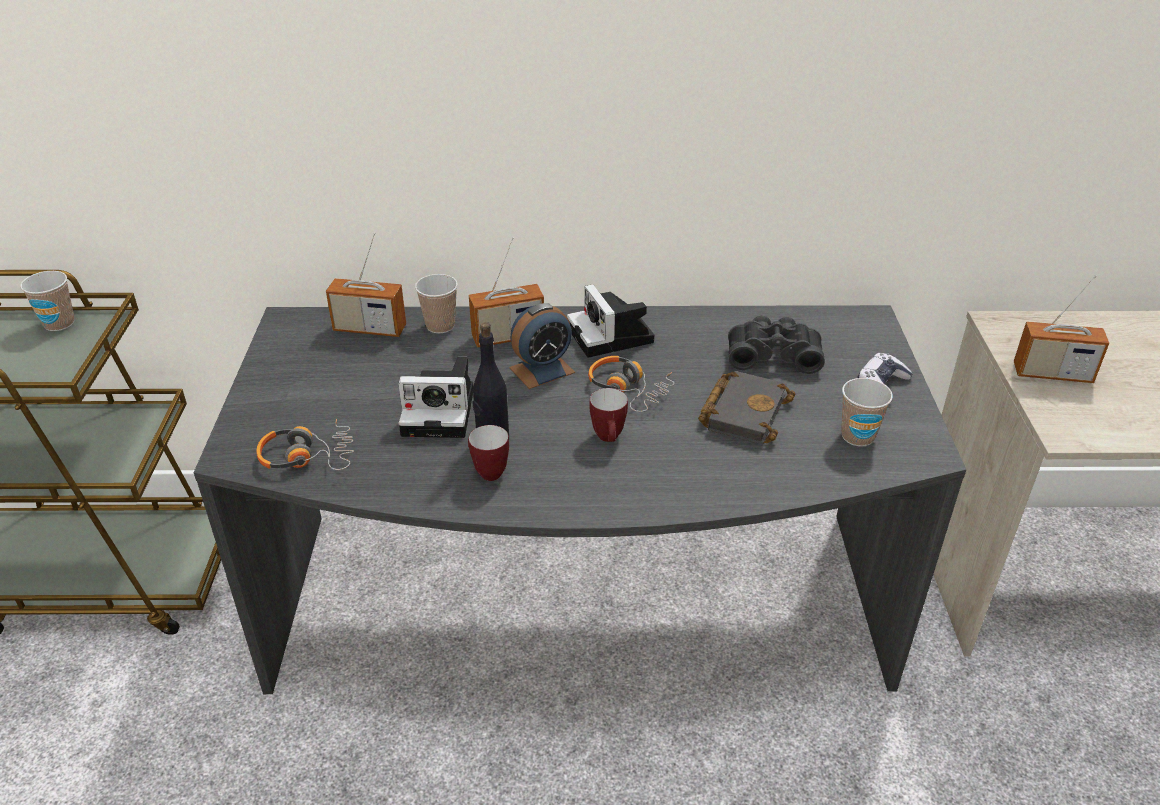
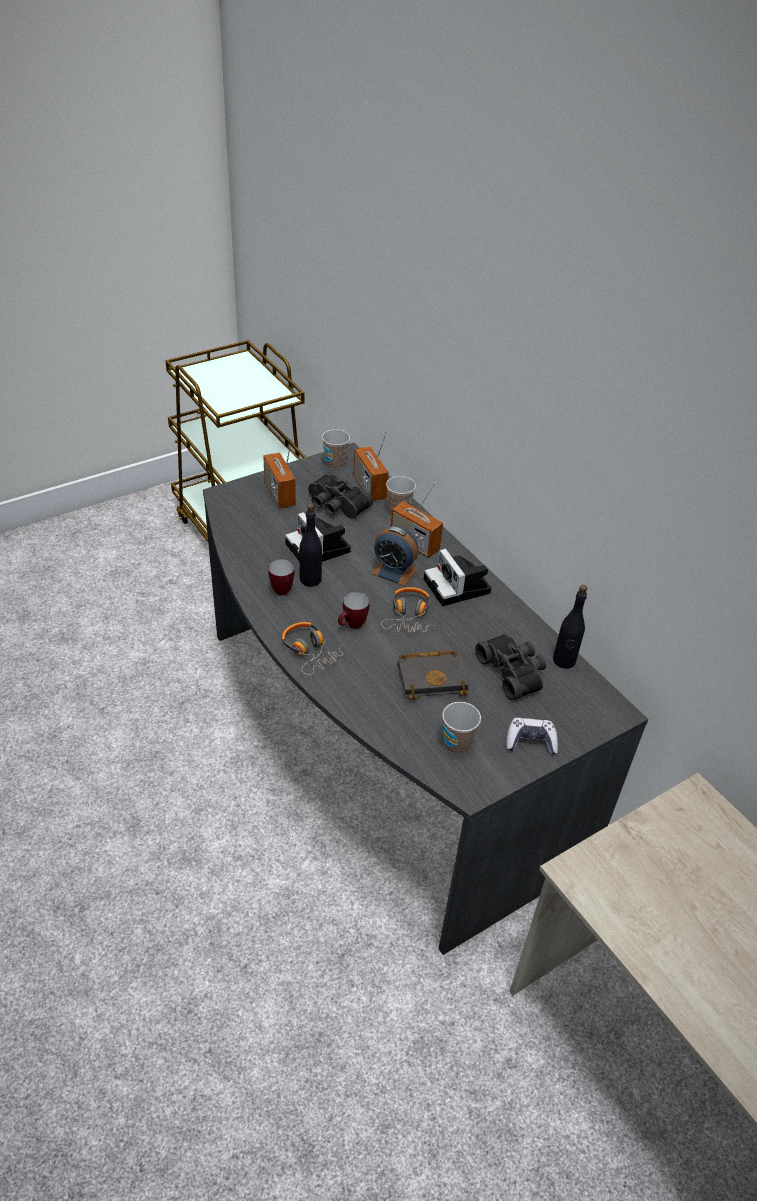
camera: 55 degrees right, 5 degrees up
cup [20,271,74,331] -> cup moved to [322,429,350,469]
headphones [257,419,354,470] -> headphones moved to [282,622,346,675]
camera [567,284,654,358] -> camera turned 60 degrees counterclockwise [424,549,491,606]
radio [1014,275,1109,383] -> radio moved to [263,438,296,509]
none -> black binoculars [308,472,373,519]
none -> black bottle [553,585,587,669]

